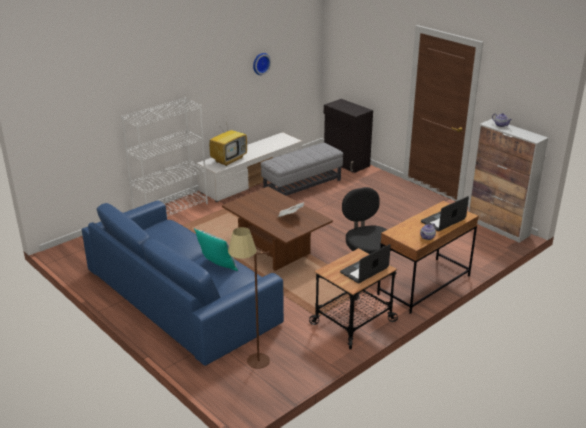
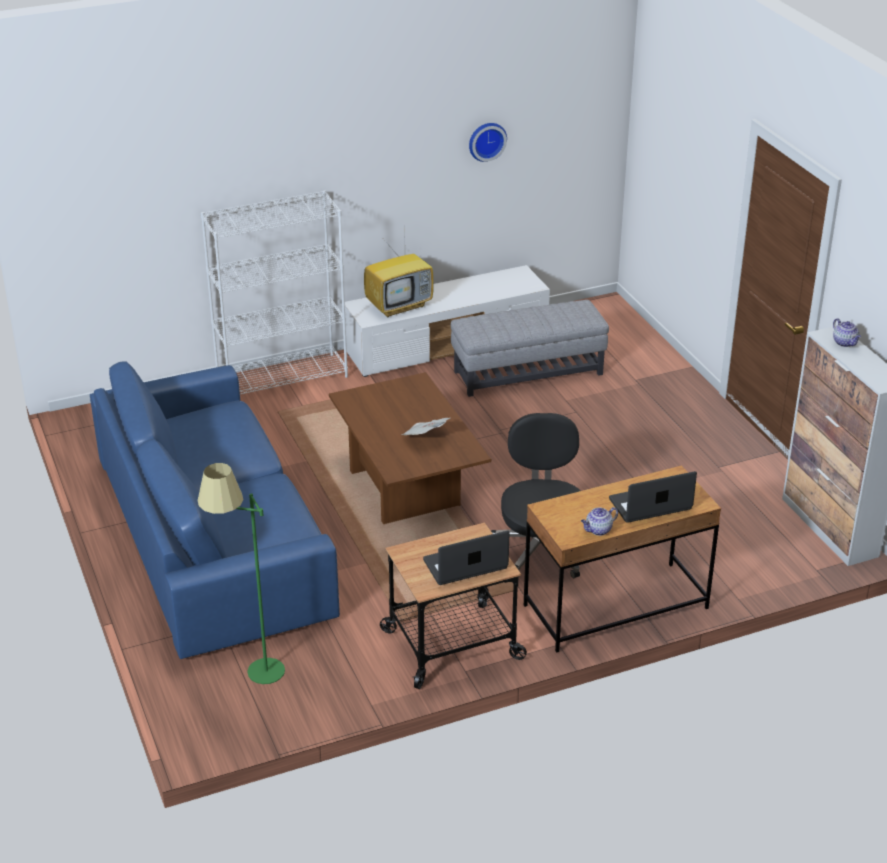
camera: 20 degrees right, 5 degrees up
pillow [194,228,238,271] -> none
brown floor lamp [228,227,270,369] -> green floor lamp [197,463,285,684]
black cabinet [324,99,373,173] -> none

